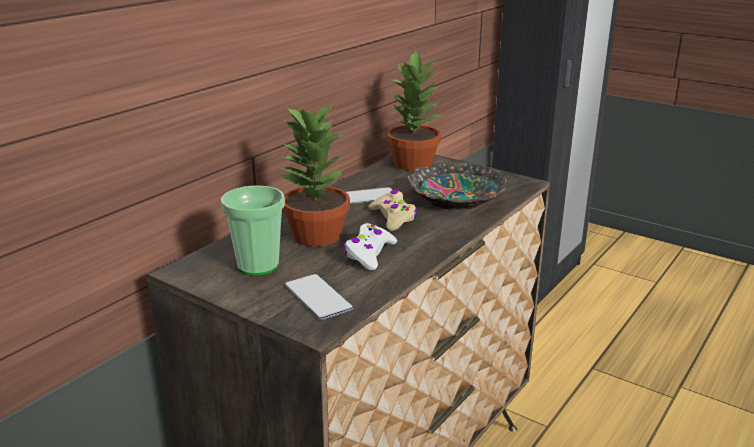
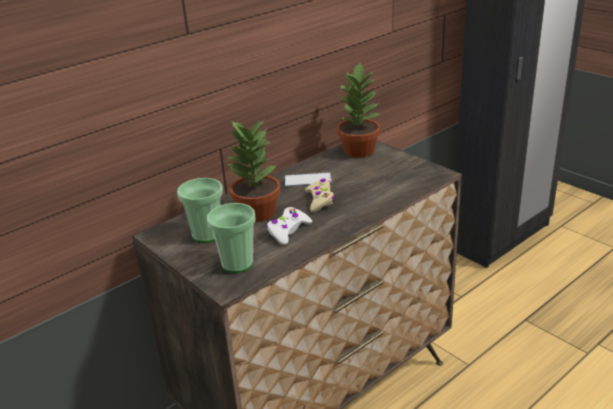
camera: 15 degrees right, 5 degrees up
phone [285,274,354,320] -> cup [207,203,256,273]
bowl [408,163,507,210] -> none

